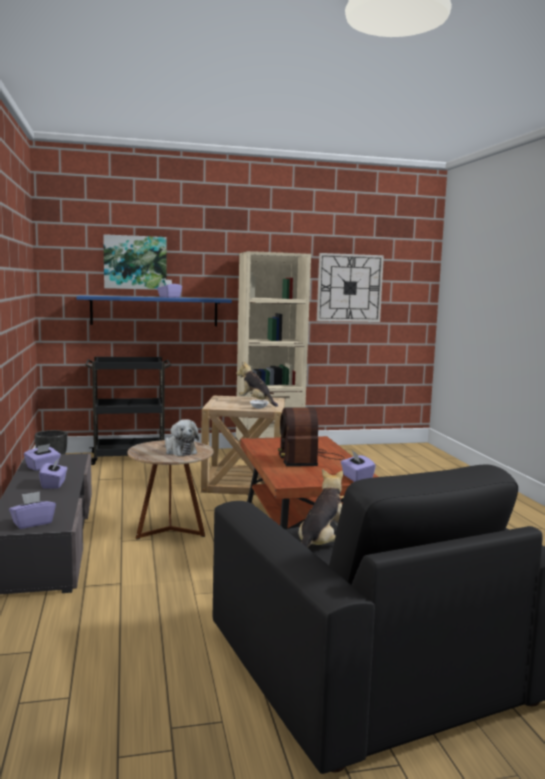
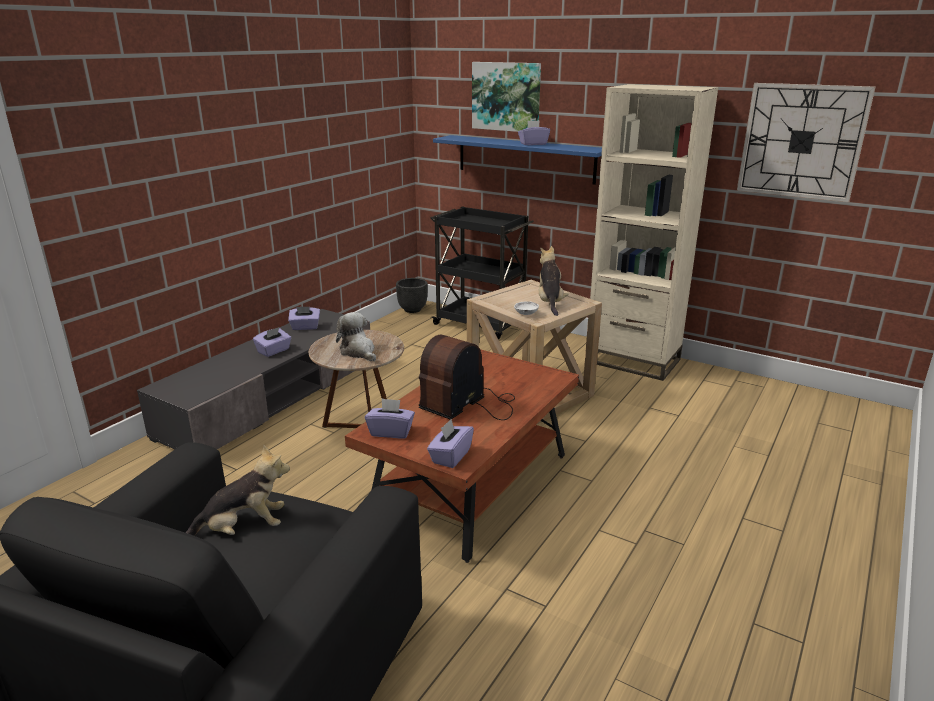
camera: 45 degrees right, 15 degrees up
purple tissue box [9,491,56,529] -> purple tissue box moved to [365,398,415,438]
plush toy [165,419,199,456] -> plush toy turned 135 degrees clockwise [336,312,376,361]

